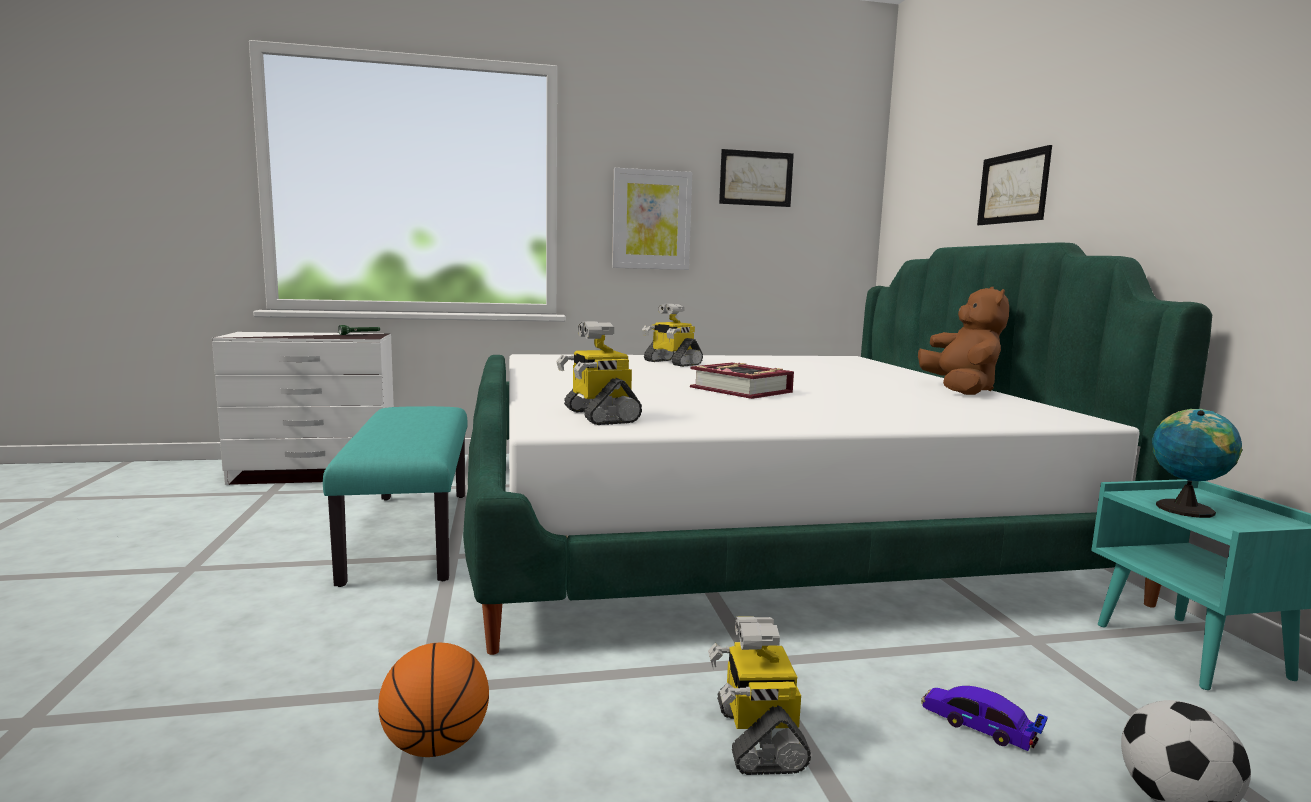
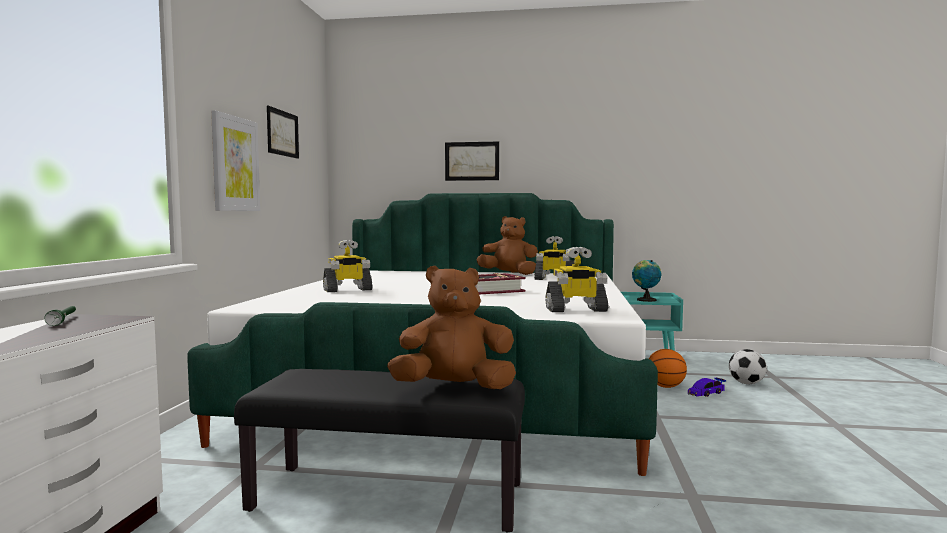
camera: 70 degrees left, 5 degrees down
turquoise bench [323,406,468,587] -> black bench [234,369,525,532]
basketball [378,643,489,757] -> basketball moved to [649,349,687,388]
toy robot [708,616,811,775] -> toy robot moved to [534,236,574,280]
none -> brown plush toy [387,266,516,389]

